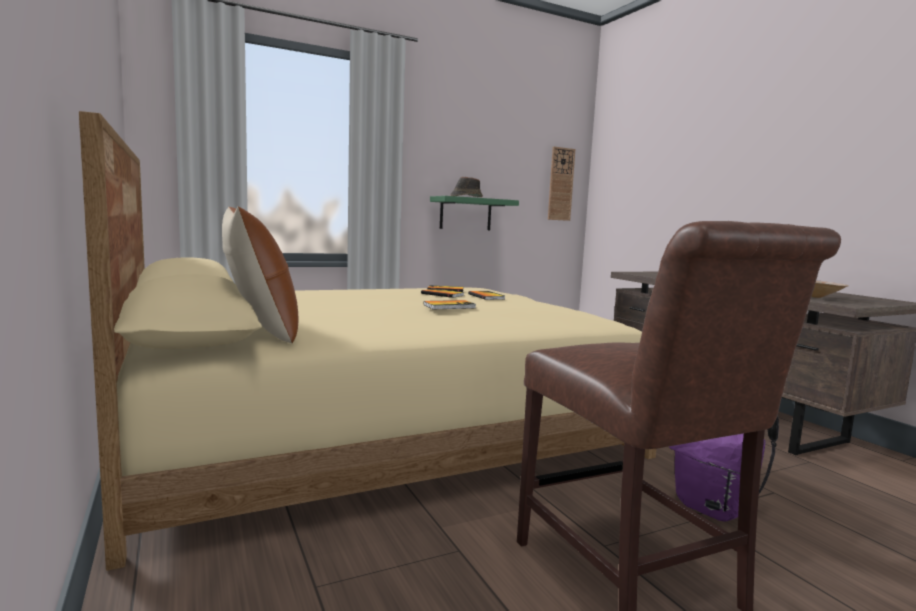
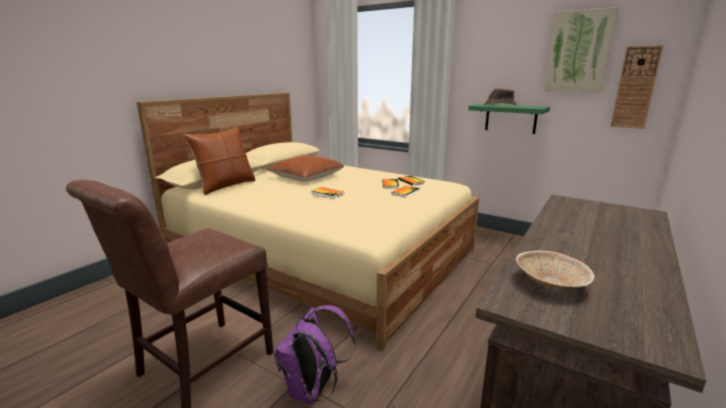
camera: 60 degrees right, 10 degrees up
none -> brown pillow [266,155,344,181]
none -> picture [544,7,618,92]

